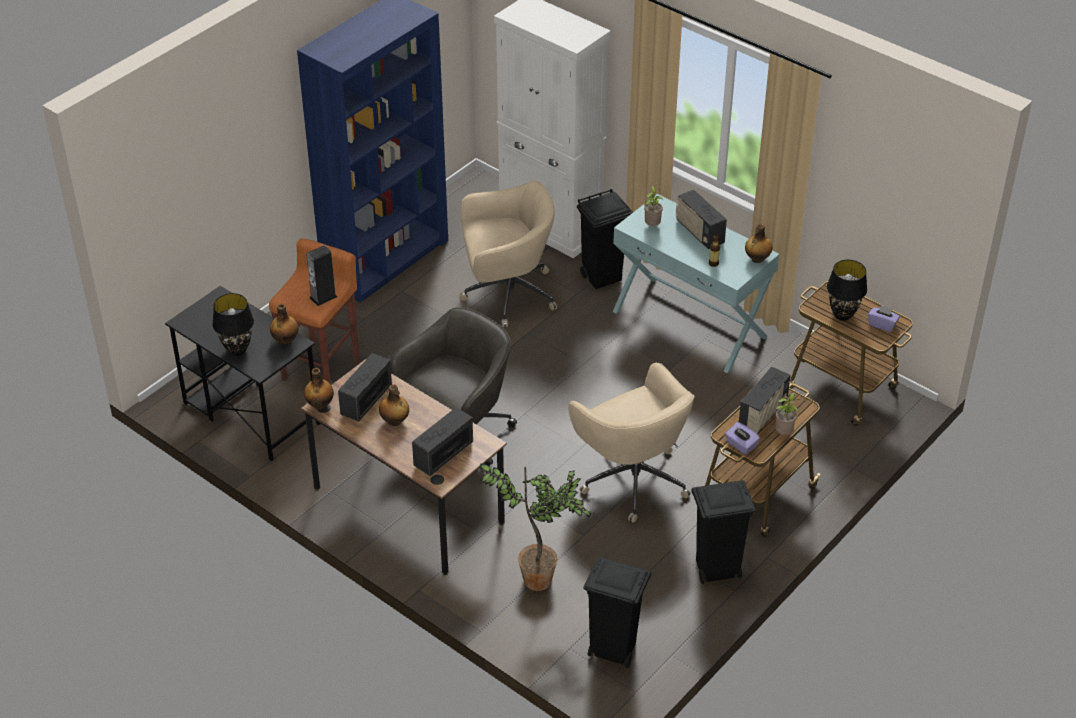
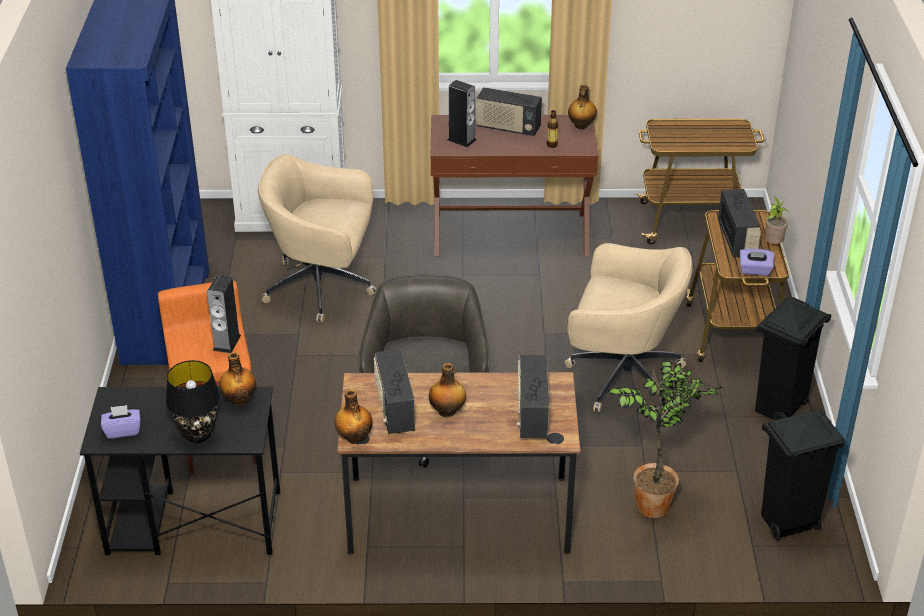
camera: 40 degrees left, 5 degrees down
beige office chair [459,181,557,327] -> beige office chair turned 120 degrees counterclockwise [258,154,377,323]
black trash can [577,189,633,289] -> none
turquoise console table [613,194,779,373] -> brown console table [430,115,598,256]
potted plant [644,186,663,226] -> speaker [448,80,476,147]
black table lamp [827,260,867,321] -> none
purple tissue box [868,305,900,332] -> purple tissue box moved to [101,405,141,439]

